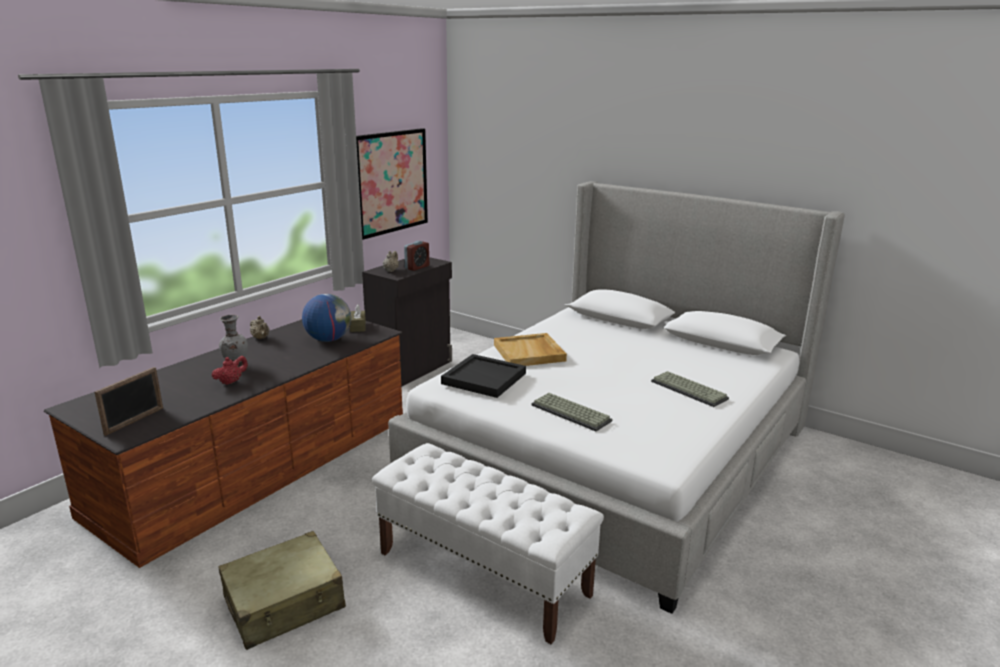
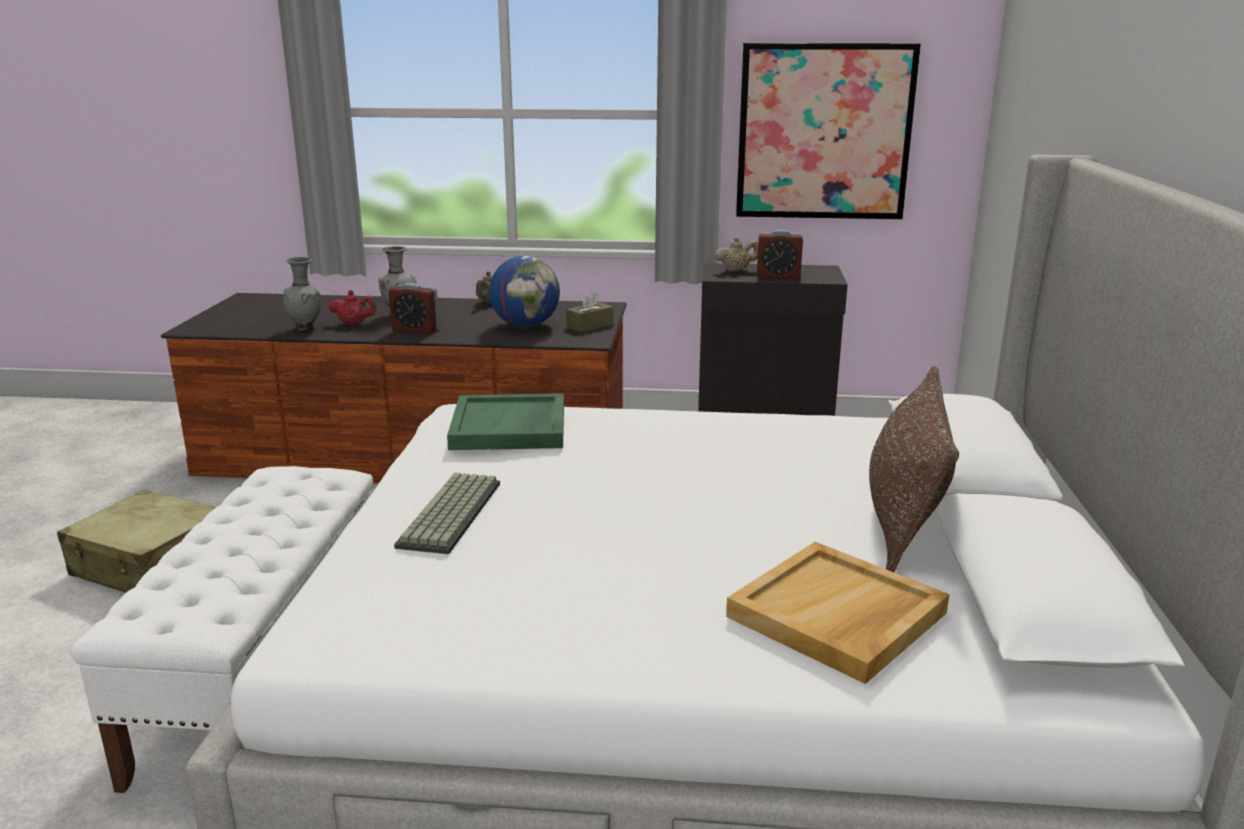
camera: 60 degrees right, 0 degrees up
picture frame [94,367,163,436] -> none
black tray [441,354,526,398] -> green tray [447,393,564,450]
beige tray [494,333,567,366] -> beige tray moved to [726,542,949,684]
keyboard [651,371,729,407] -> none
none -> grey vase [283,257,322,331]
none -> alarm clock [389,283,440,334]
none -> brown pillow [869,366,959,572]

